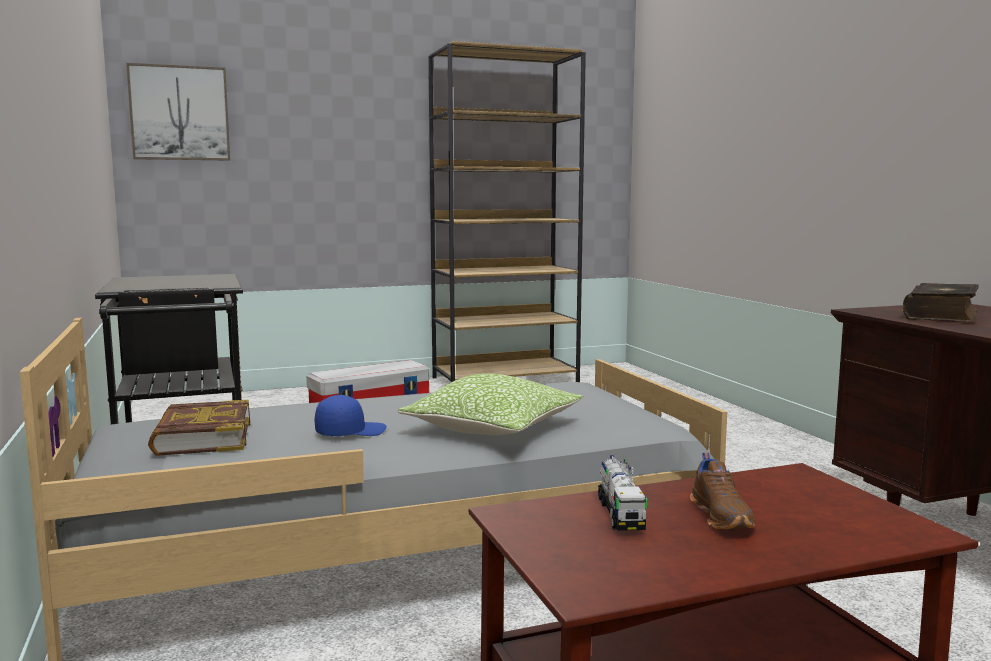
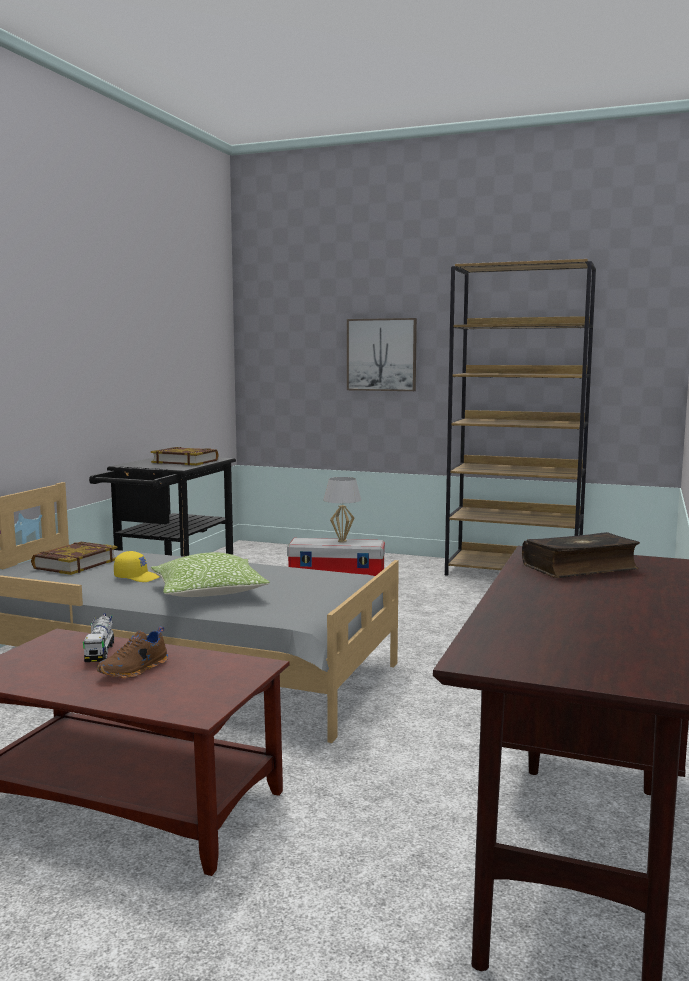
camera: 40 degrees right, 0 degrees up
picture [126,63,230,161] -> picture moved to [347,318,417,391]
blue cap [315,395,387,436] -> yellow cap [114,551,159,582]
toy truck [598,455,647,531] -> toy truck turned 45 degrees counterclockwise [83,614,114,662]
none -> book [151,447,219,465]
none -> white table lamp [323,477,361,543]

